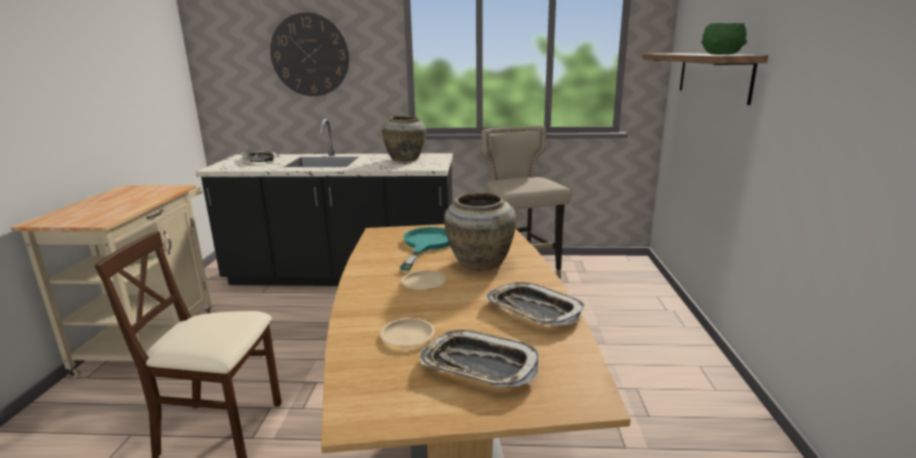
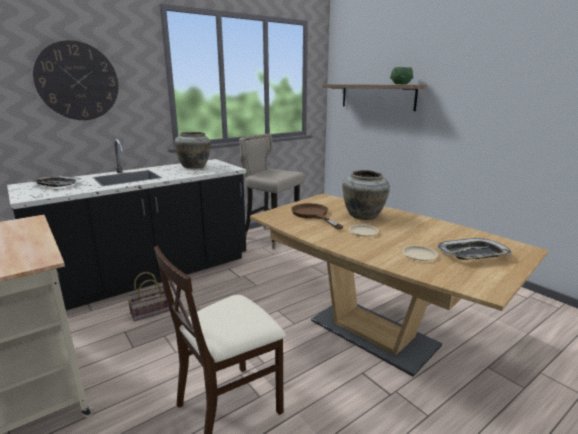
camera: 40 degrees left, 0 degrees up
turquoise frying pan [400,227,450,270] -> brown frying pan [291,203,343,230]
tray [485,282,585,326] -> none
none -> basket [127,272,170,321]

